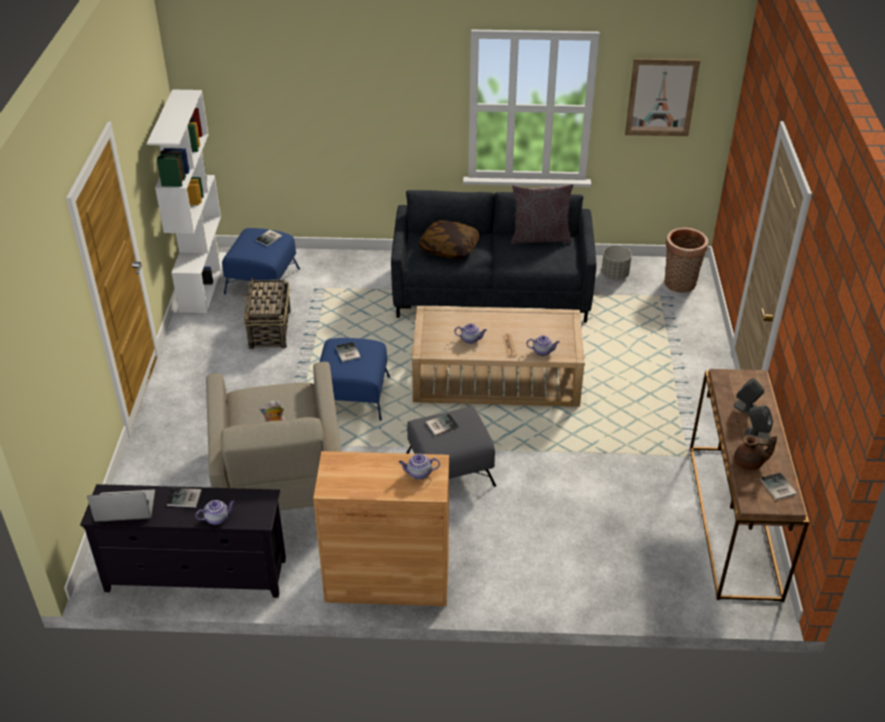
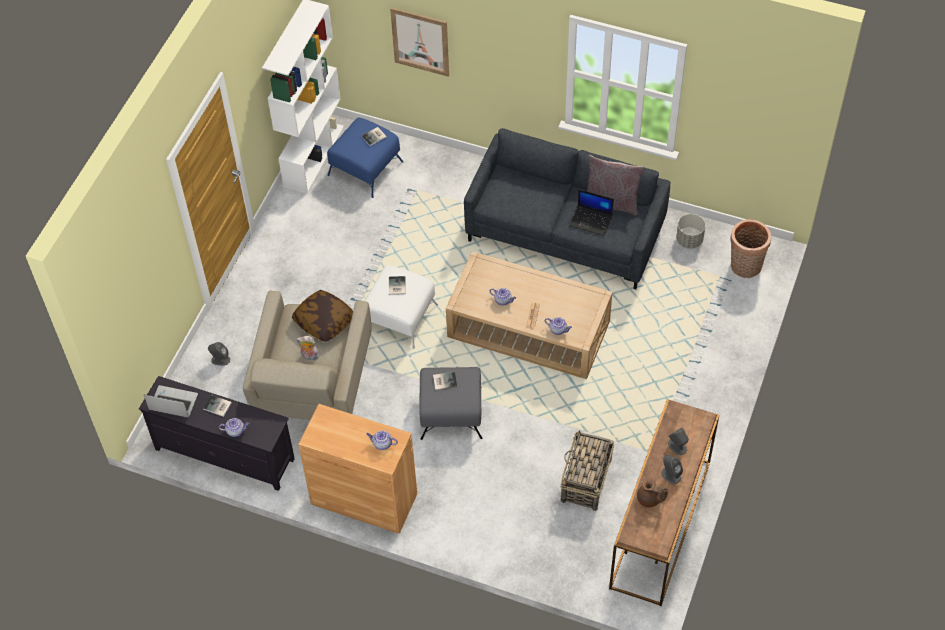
camera: 20 degrees right, 15 degrees up
basket [242,277,291,349] -> basket moved to [561,430,614,511]
blue ottoman [319,338,390,421] -> white ottoman [365,265,438,349]
pillow [419,220,480,259] -> pillow moved to [292,290,353,342]
picture [625,59,700,136] -> picture moved to [390,8,449,77]
book [760,472,797,500] -> none
none -> grey speaker [208,342,230,366]
none -> laptop [569,189,614,236]

